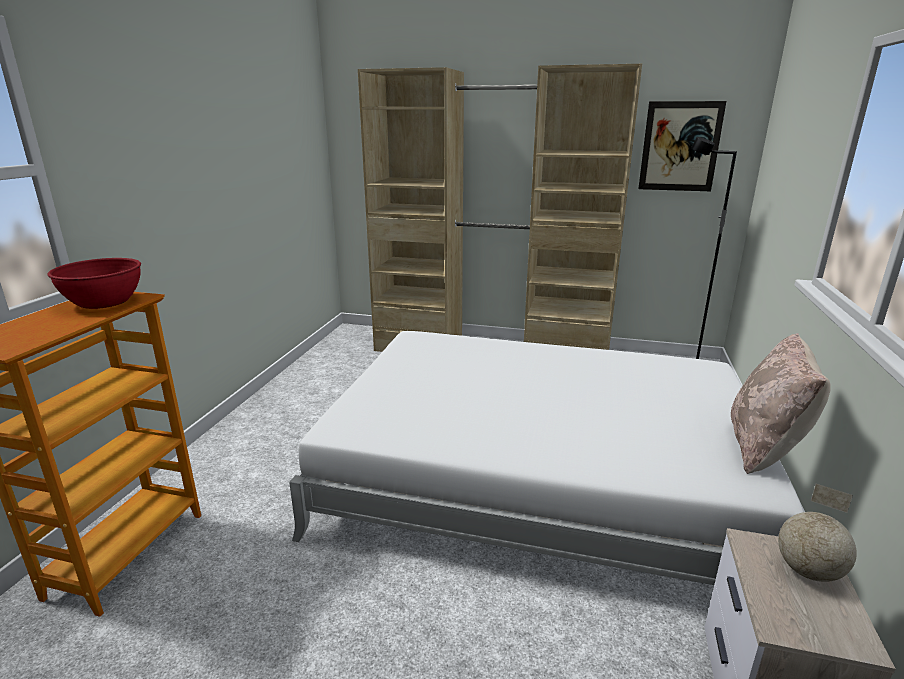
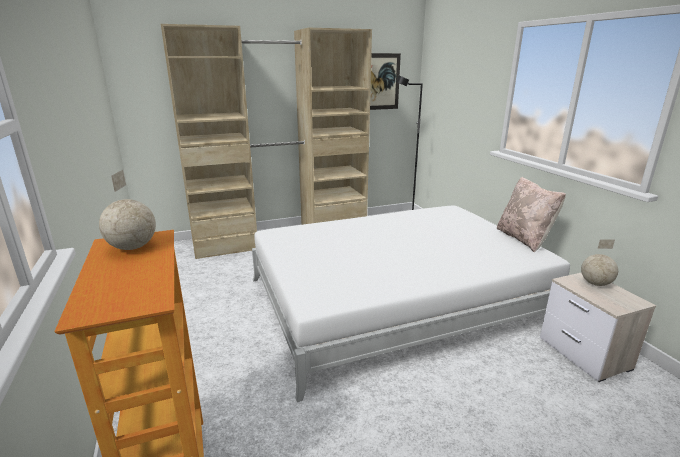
camera: 35 degrees left, 0 degrees up
red bowl [47,258,141,309] -> globe [99,170,156,250]

